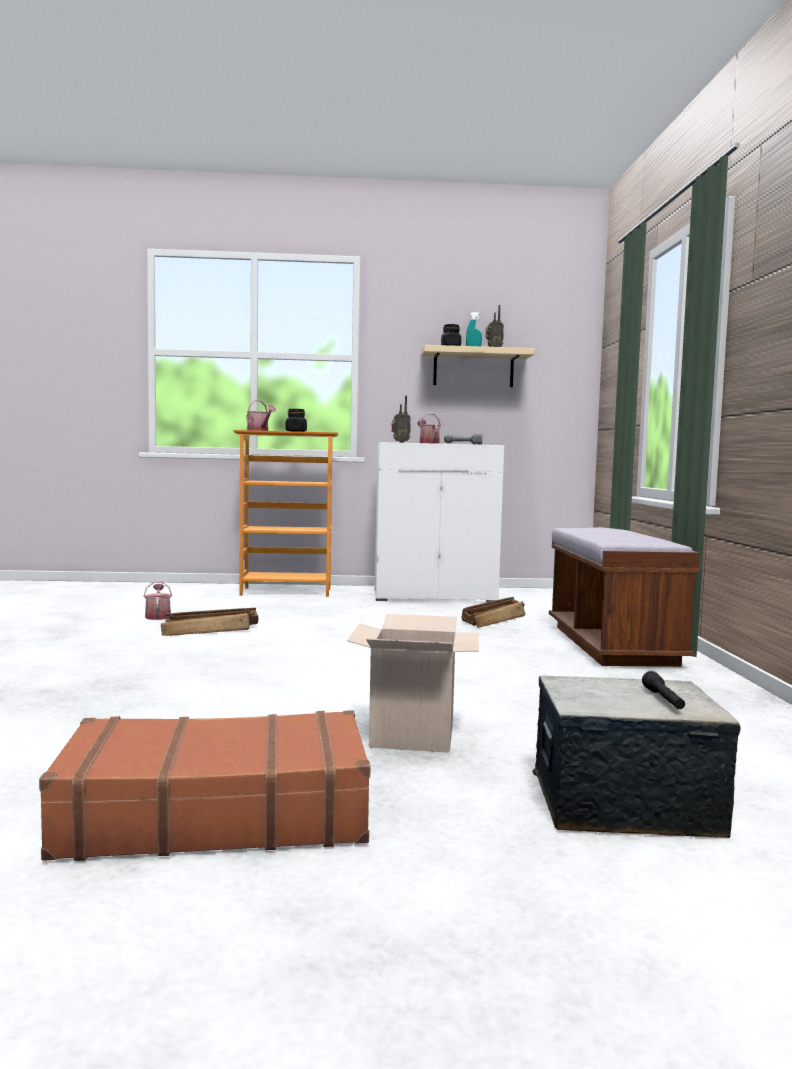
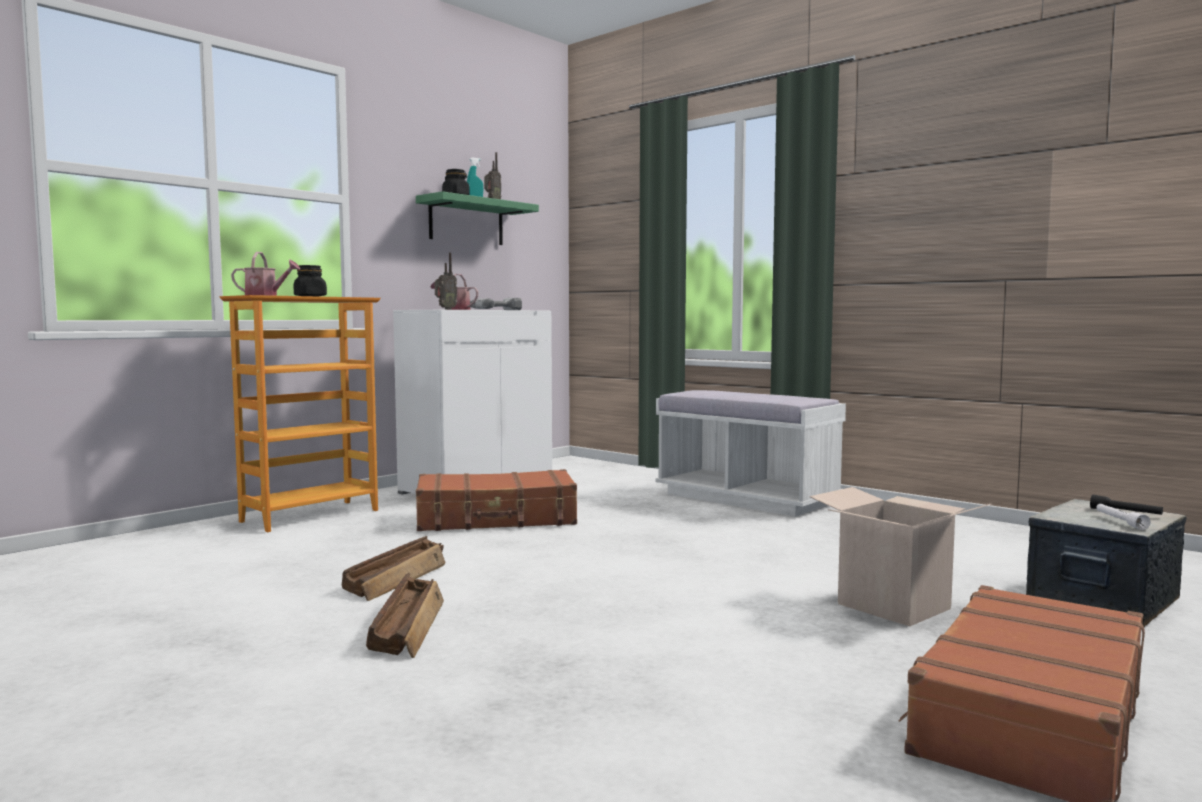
camera: 45 degrees left, 0 degrees up
watering can [144,582,172,620] -> none
beige shelf [421,345,535,387] -> green shelf [416,191,539,245]
crate [461,597,525,627] -> crate moved to [366,573,444,658]
brown bench [549,527,700,667] -> white bench [655,390,846,517]
none -> brown suitcase [416,469,577,531]
none -> white flashlight [1096,504,1151,530]

